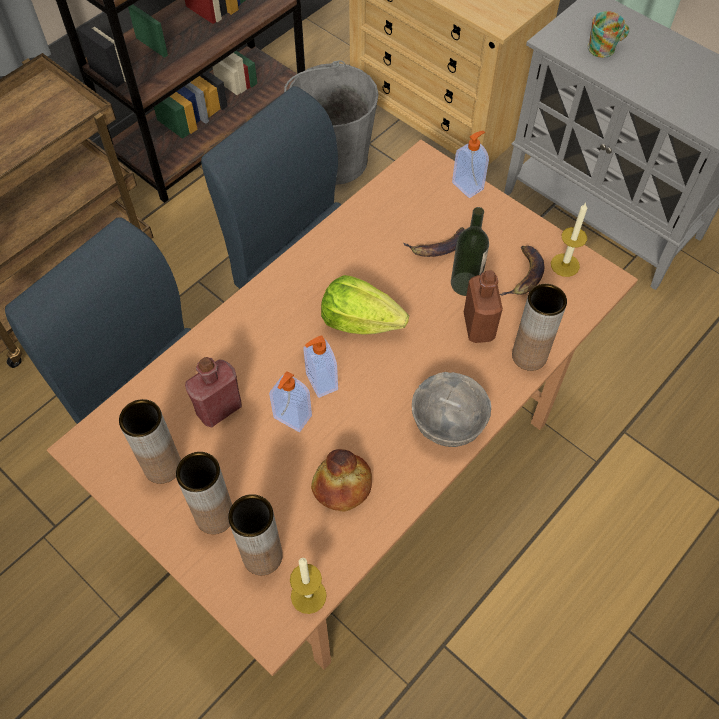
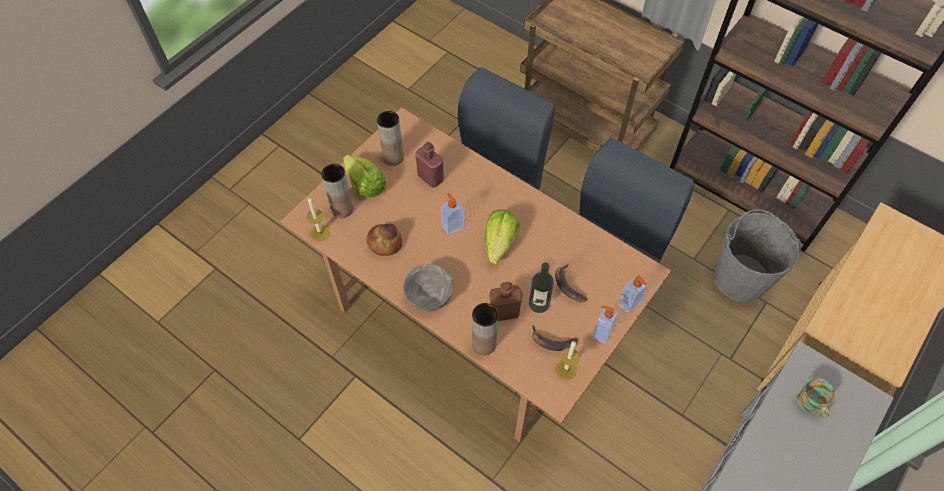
camera: 85 degrees right, 0 degrees up
brown vase [176,452,232,534] -> lettuce [343,154,386,197]
soap dispenser [269,371,312,432] -> soap dispenser moved to [592,305,618,344]

